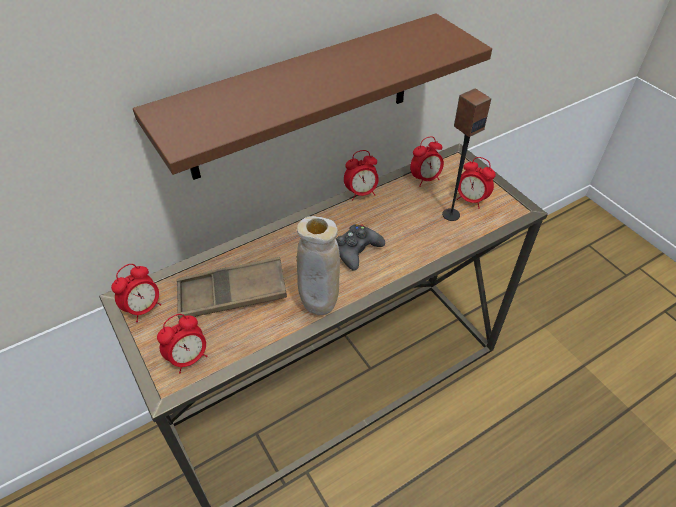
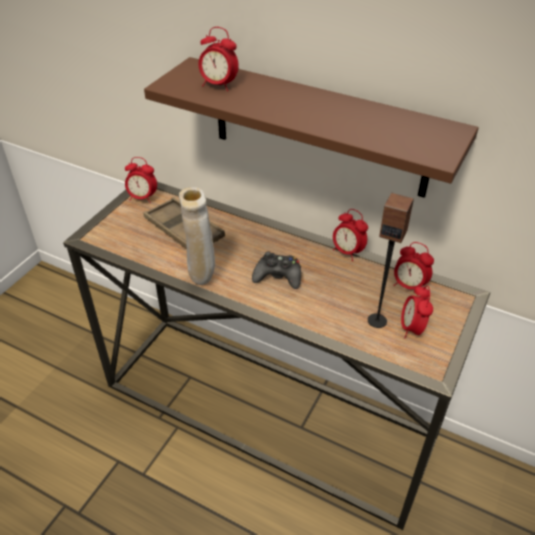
camera: 60 degrees right, 5 degrees down
alarm clock [157,314,207,374] -> alarm clock moved to [199,27,239,91]

